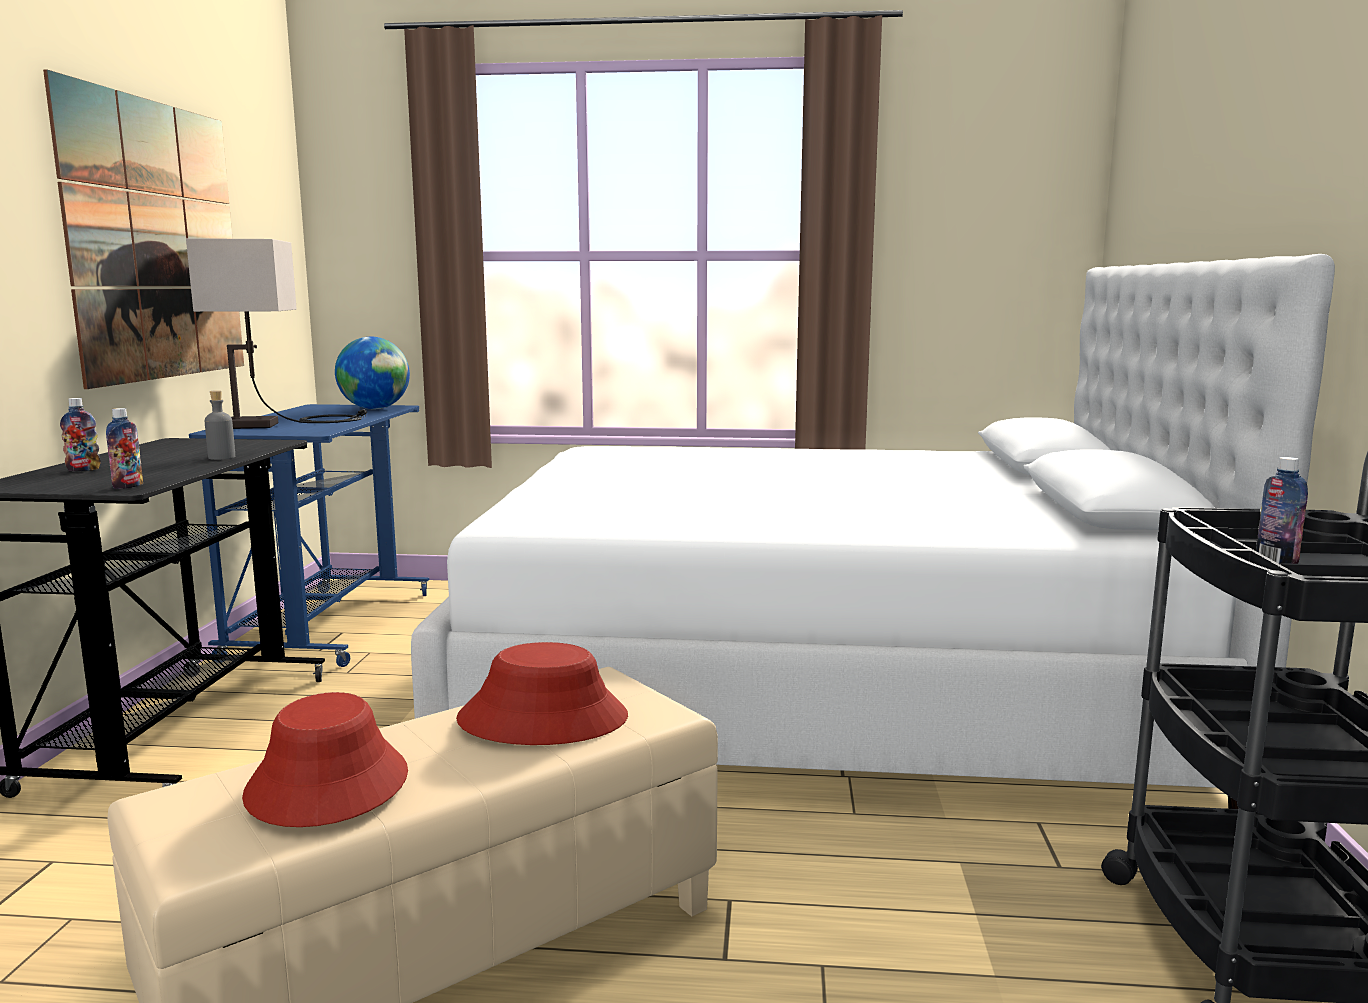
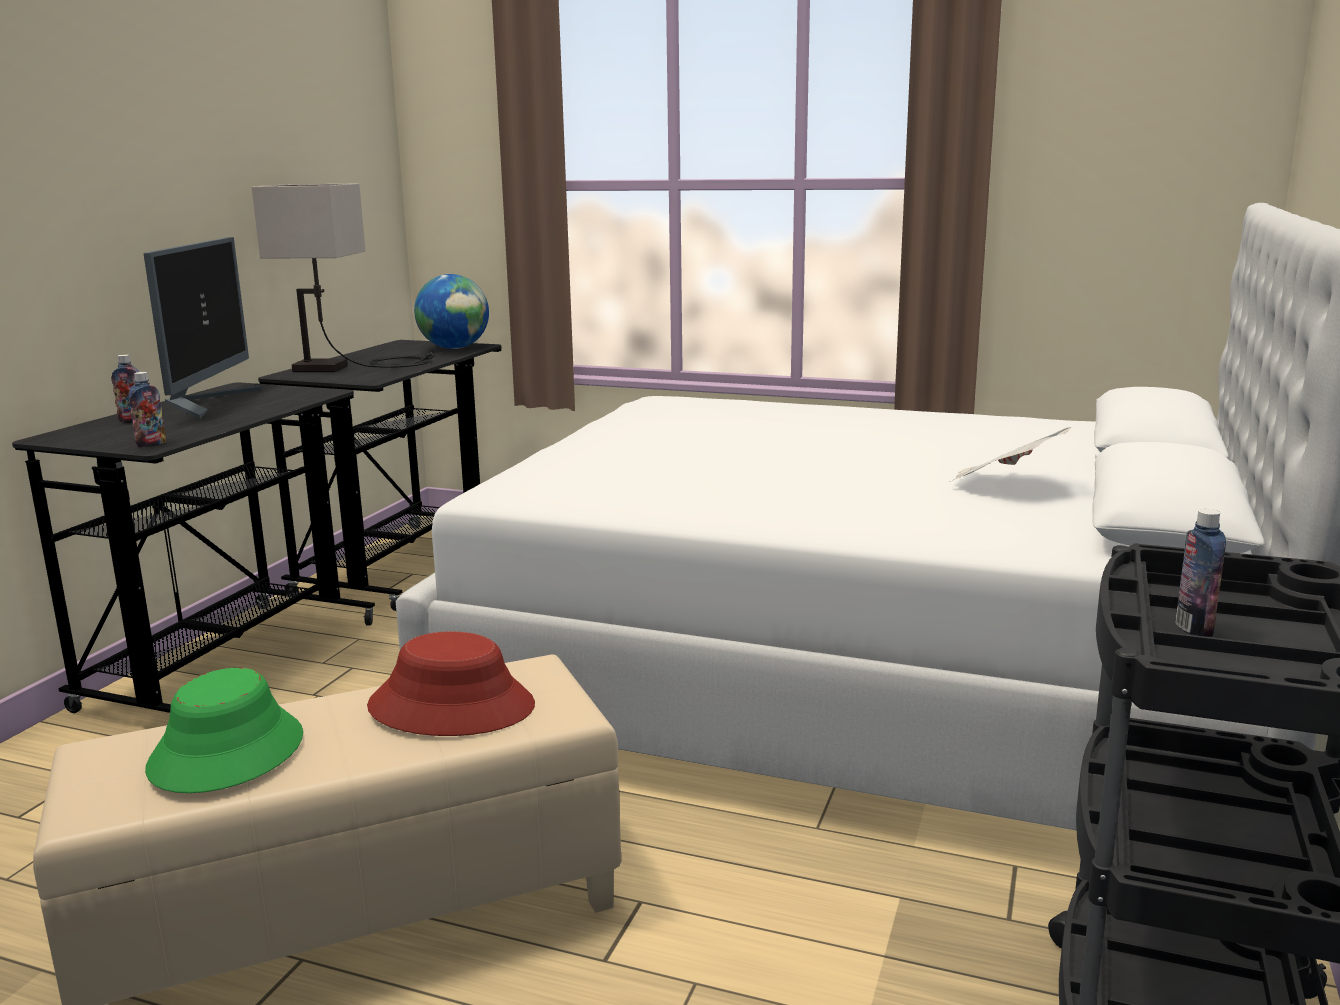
camera: 15 degrees right, 5 degrees up
picture [43,69,244,389] -> none
blue desk [189,404,429,667] -> black desk [258,340,502,611]
grey bottle [205,390,235,460] -> none
red hat [242,692,408,827] -> green hat [145,668,303,793]
none -> monitor [144,237,262,419]
none -> newspaper [955,427,1072,479]

